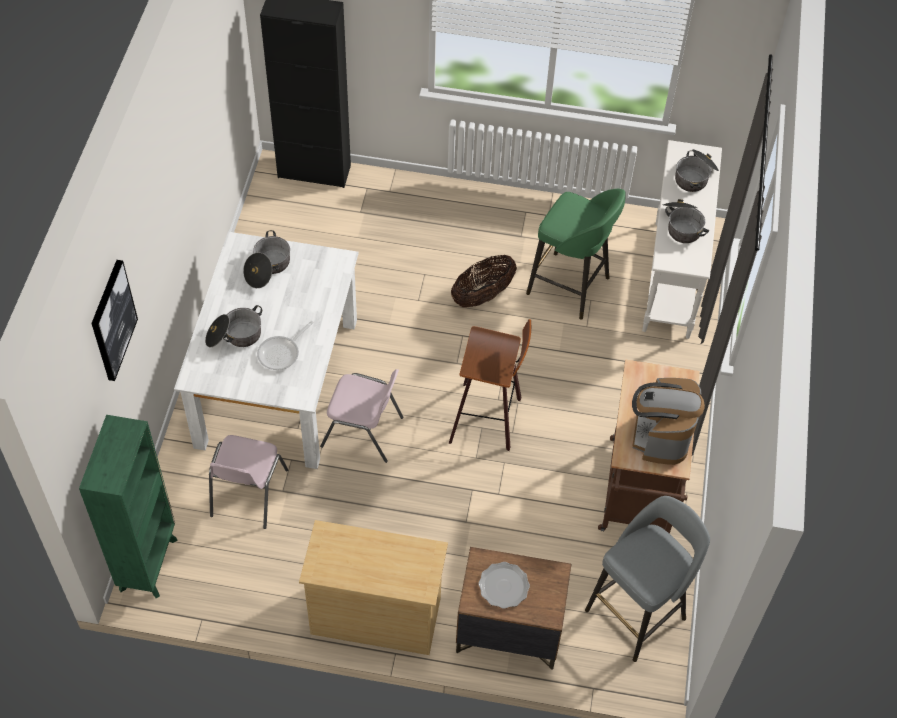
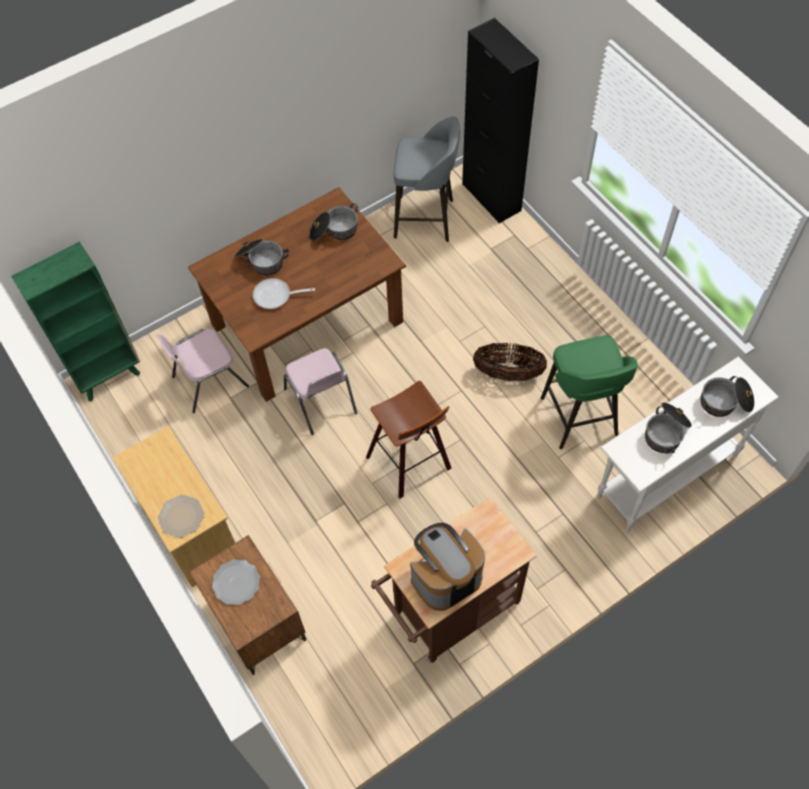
camera: 50 degrees right, 5 degrees up
picture [91,260,138,381] -> none
white dining table [174,232,359,469] -> brown dining table [188,187,406,402]
grey stool [585,496,710,662] -> grey stool moved to [394,117,460,242]
none -> plate [158,495,204,538]

